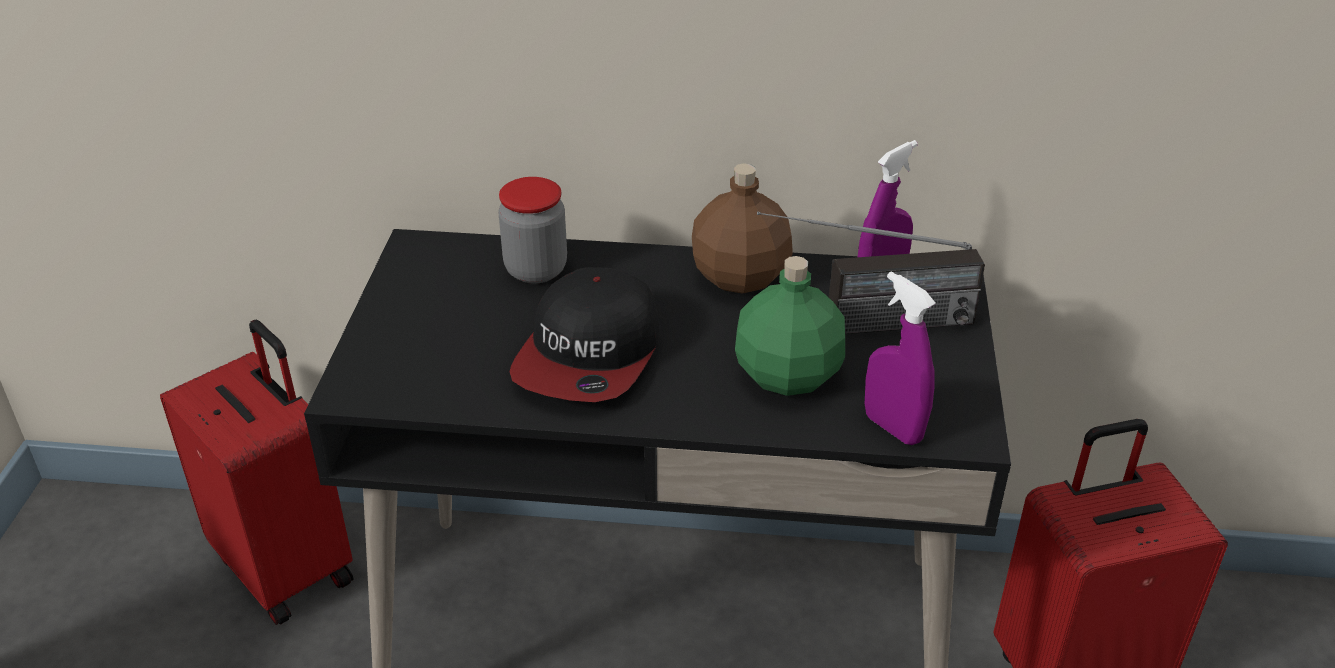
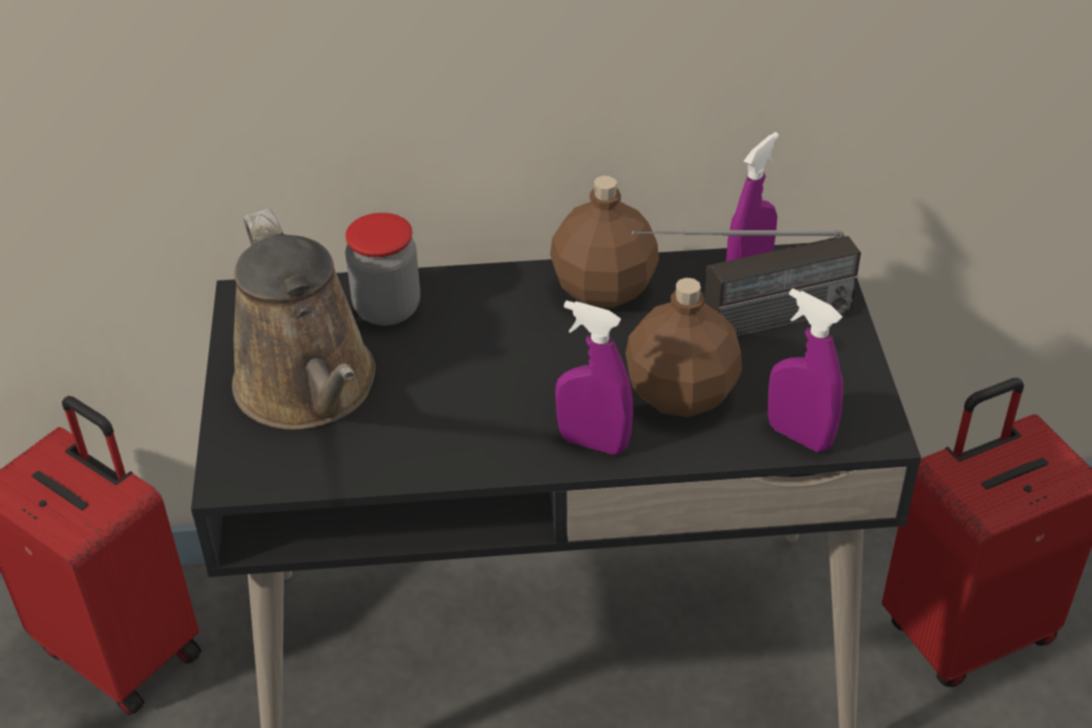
camera: 10 degrees left, 5 degrees up
cap [510,267,659,402] -> none
green bottle [735,256,845,396] -> brown bottle [626,278,742,417]
none -> brown watering can [232,208,375,430]
none -> purple spray bottle [555,300,633,455]

